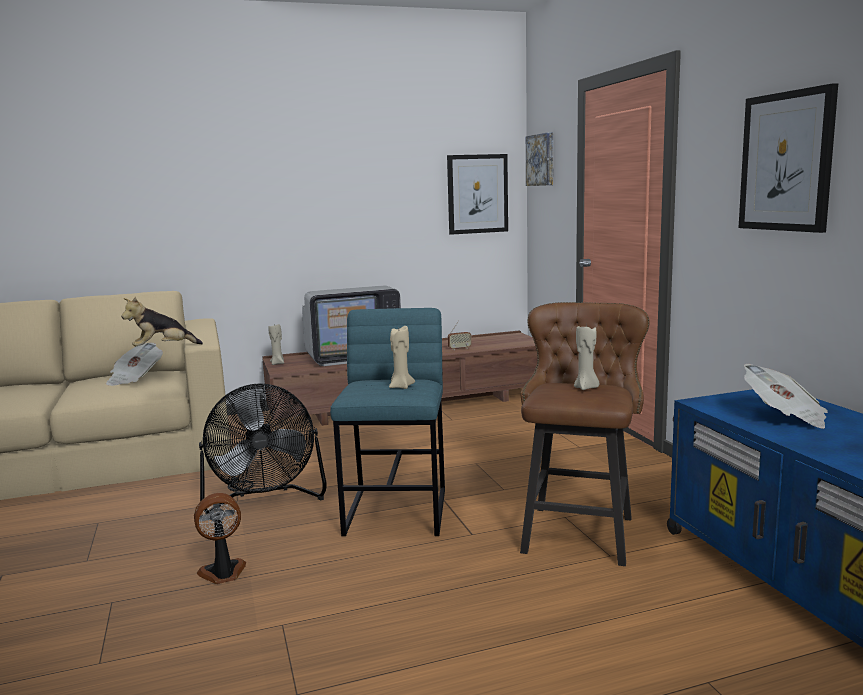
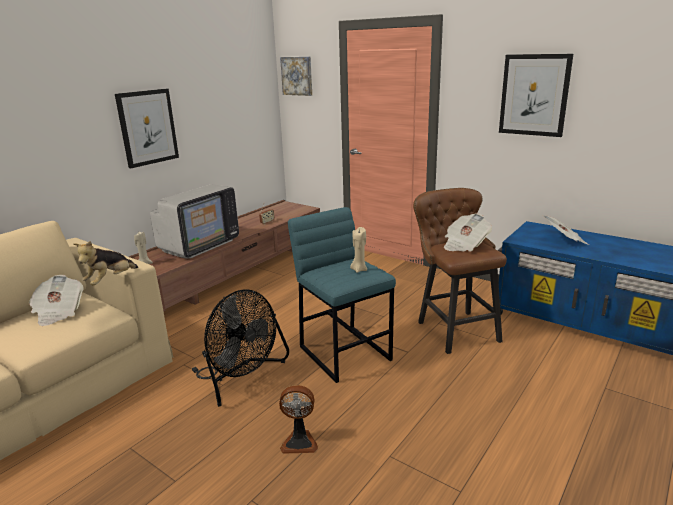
camera: 35 degrees left, 10 degrees up
fan [194,493,246,584] -> fan turned 120 degrees counterclockwise [279,385,318,454]
picture [447,154,508,235] -> picture moved to [115,89,179,168]
beige candle [574,325,599,390] -> newspaper [444,213,492,252]

